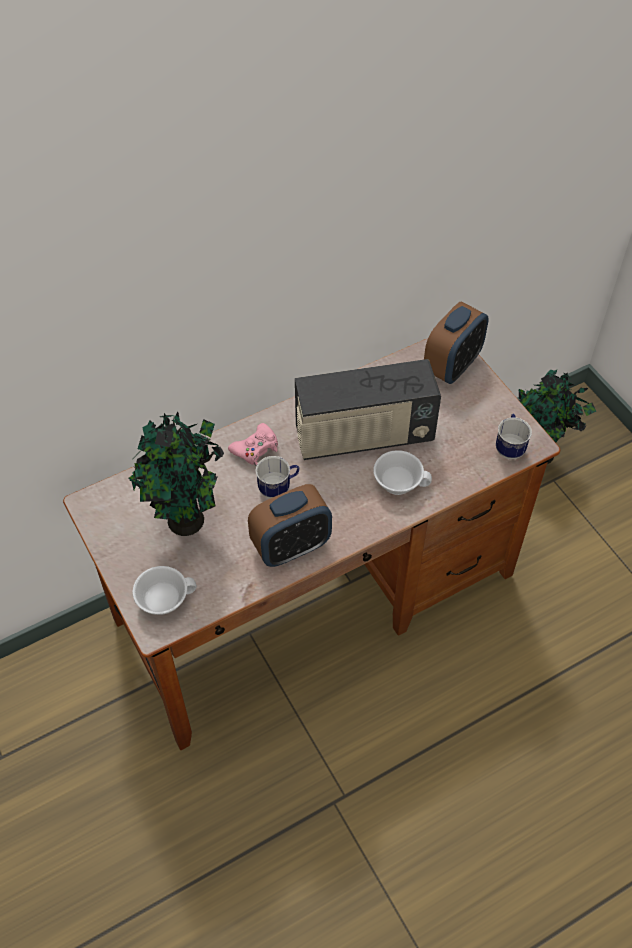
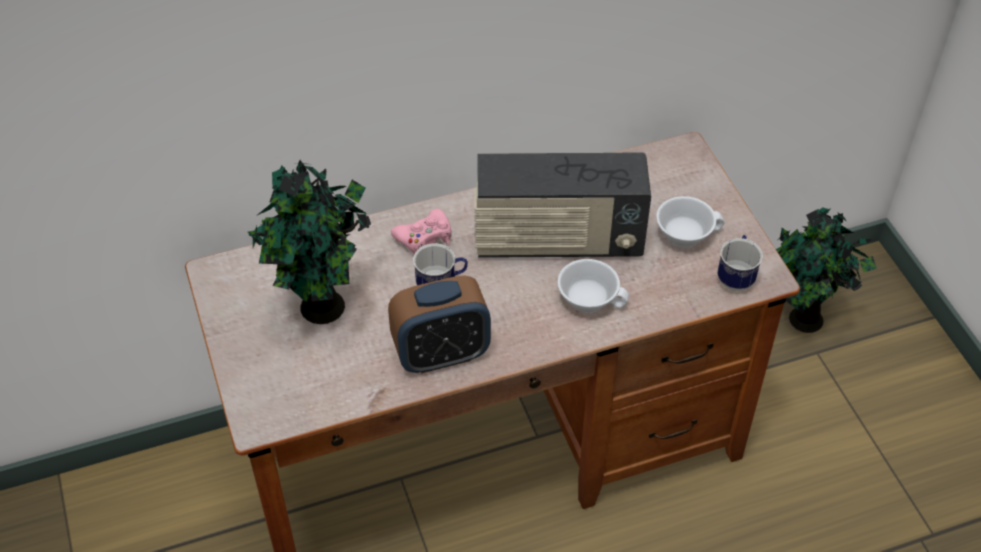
camera: 10 degrees right, 5 degrees down
white cup [133,566,197,615] -> white cup moved to [656,196,724,248]
alarm clock [424,301,489,384] -> none

